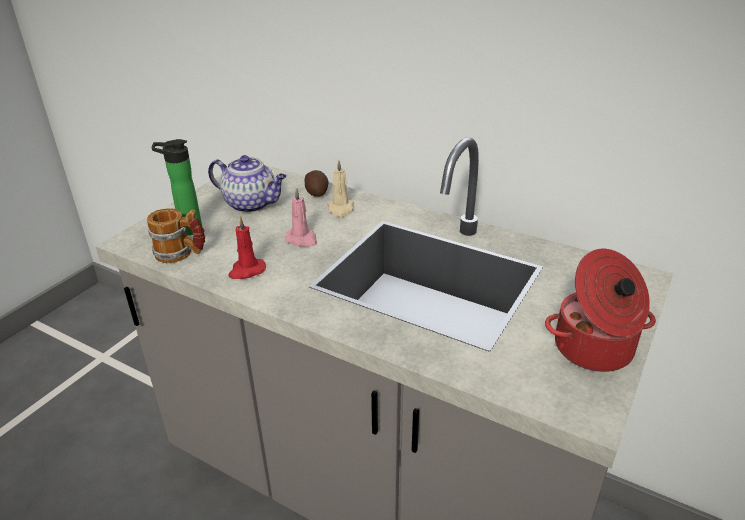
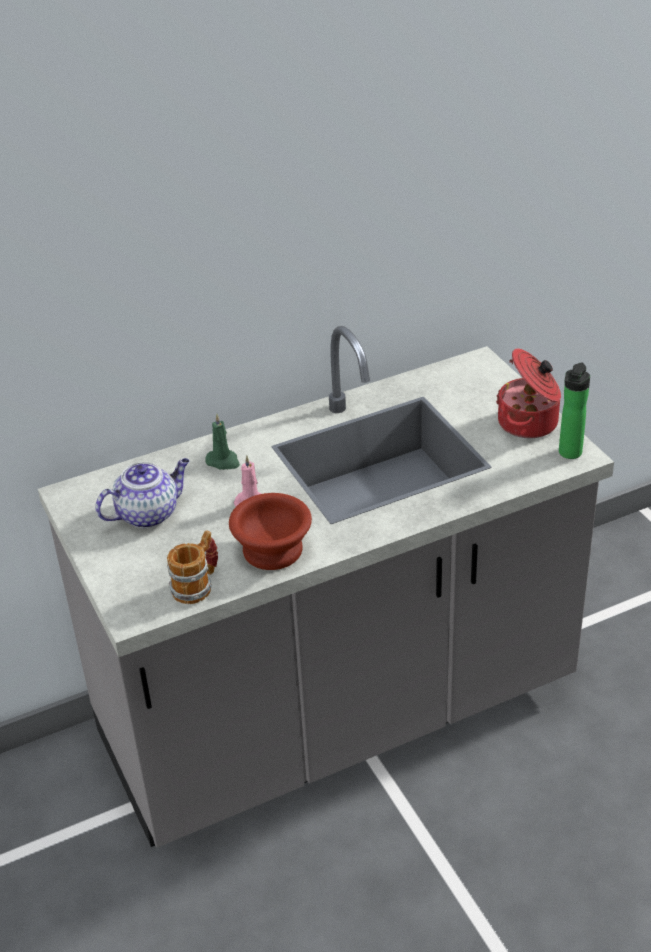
camera: 55 degrees left, 5 degrees up
bottle [152,139,202,235] -> bottle moved to [559,363,590,459]
red candle [228,216,266,279] -> brown bowl [229,493,312,570]
potato [305,170,329,197] -> none
beige candle [327,160,354,217] -> green candle [205,414,240,470]

